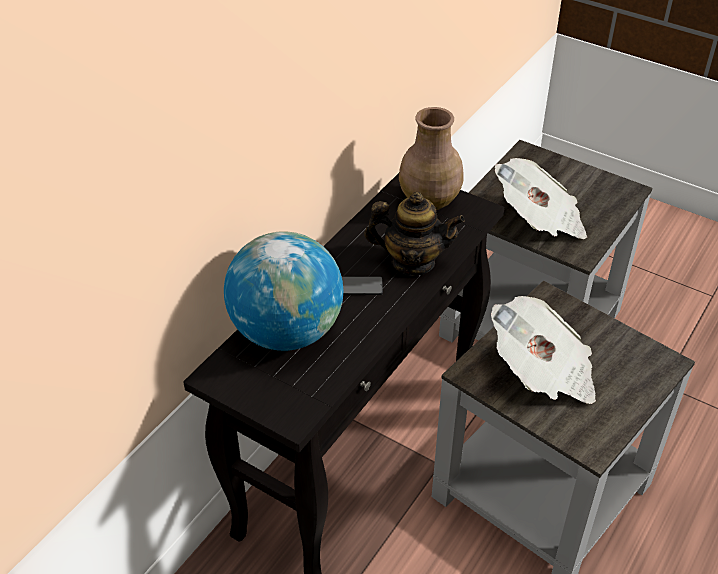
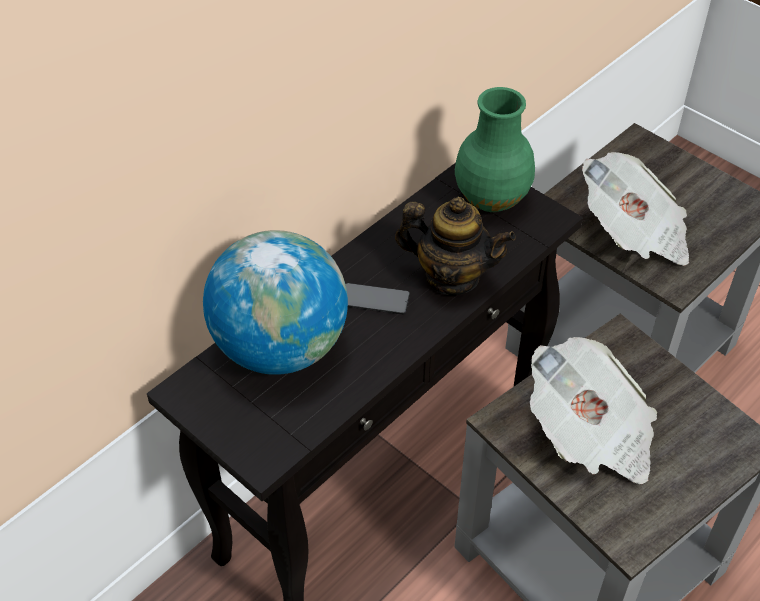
camera: 10 degrees right, 5 degrees up
brown vase [399,107,463,210] -> green vase [455,87,535,212]

